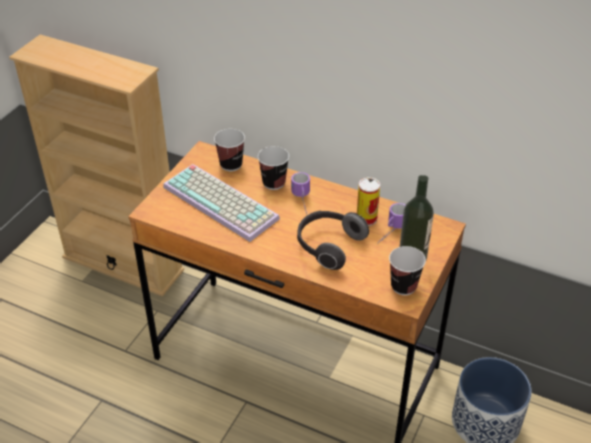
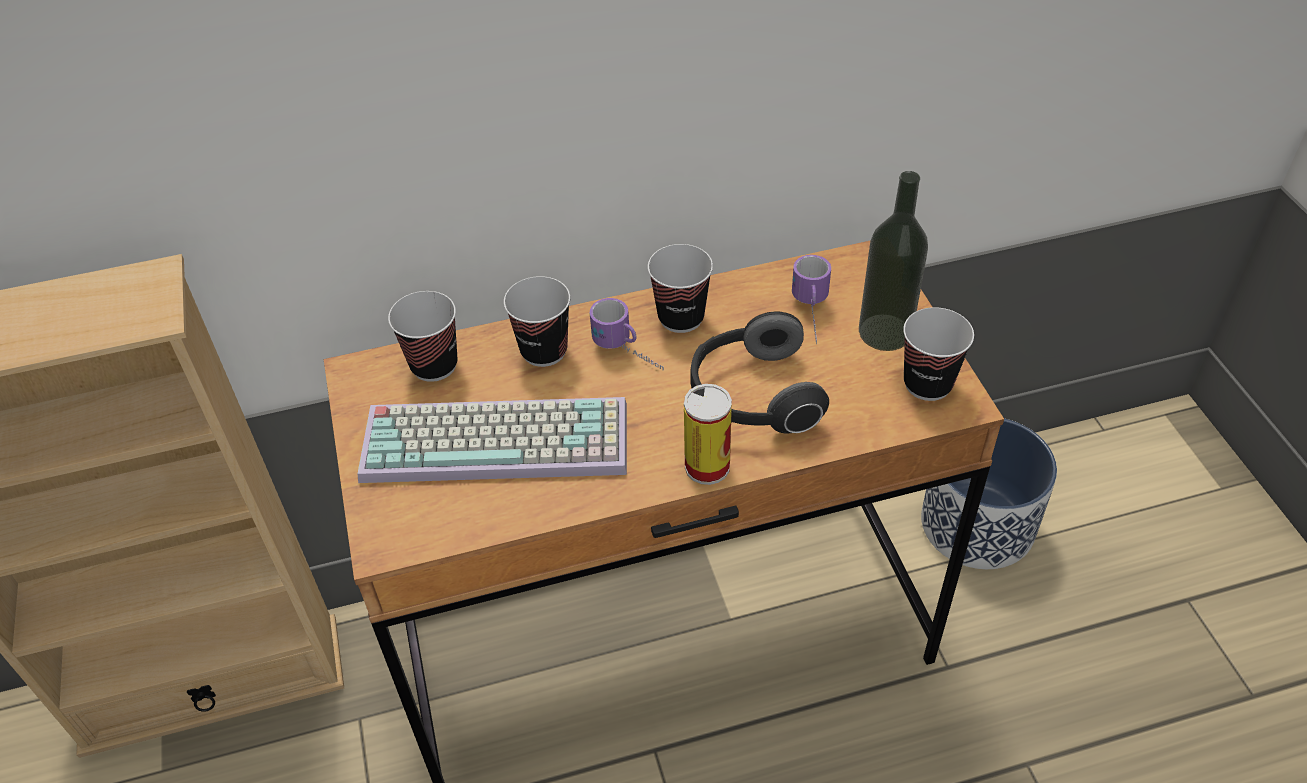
camera: 40 degrees left, 5 degrees up
can [357,177,380,226] -> can moved to [684,384,732,485]
none -> cup [648,244,713,333]

